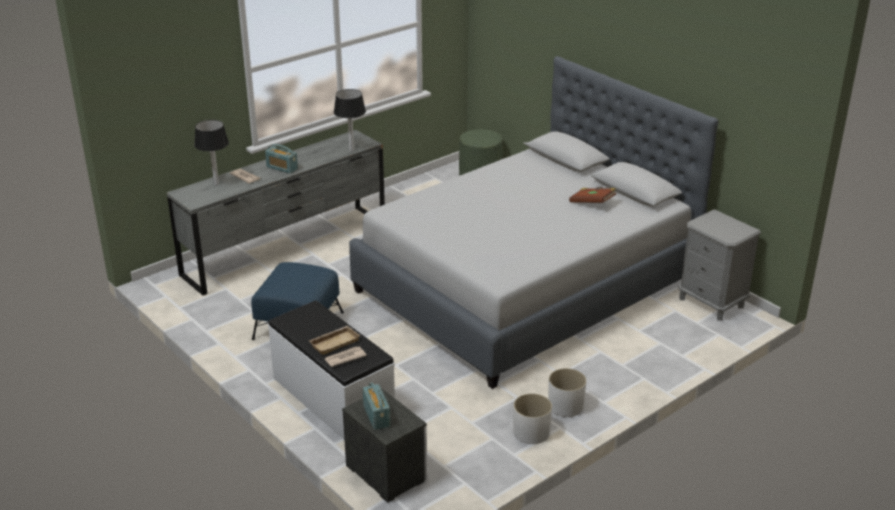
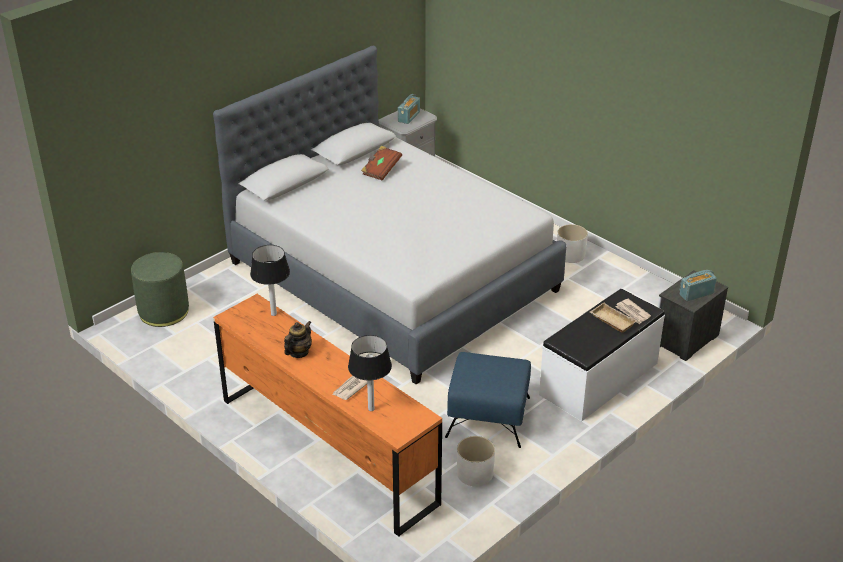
camera: 95 degrees left, 5 degrees up
grey dresser [167,130,385,296] -> orange dresser [213,294,442,537]
radio [265,144,298,174] -> radio moved to [398,94,420,124]
white planter [513,393,552,444] -> white planter moved to [457,436,495,487]
none -> teapot [284,321,312,358]

